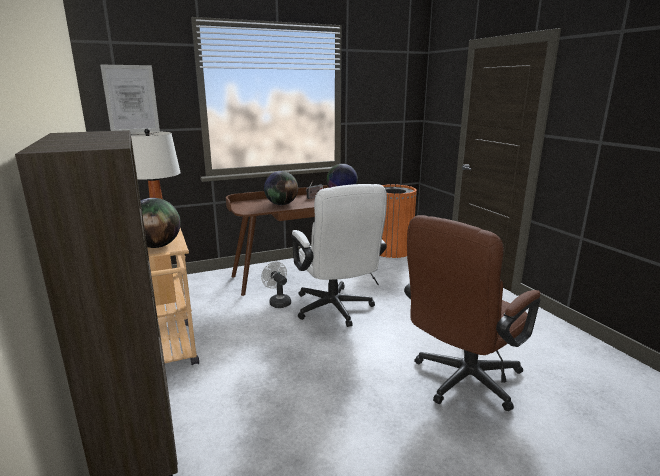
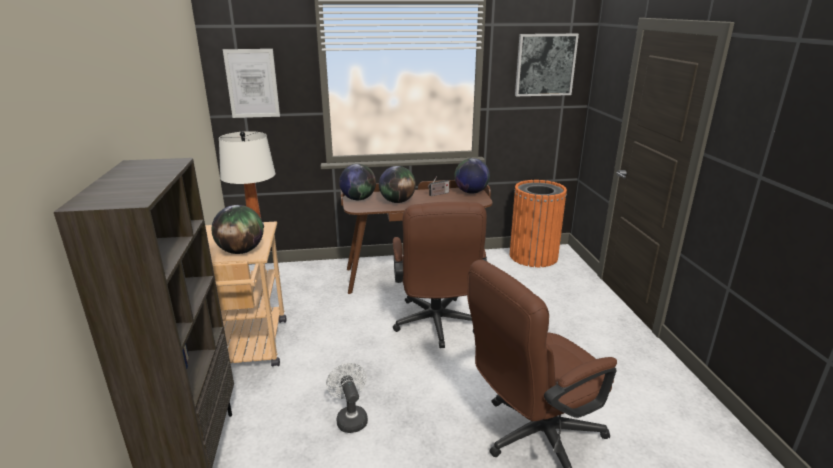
camera: 15 degrees right, 5 degrees up
white fan [261,261,291,308] -> white fan moved to [326,363,368,433]
white office chair [292,184,387,327] -> brown office chair [393,202,487,348]
none -> globe [339,164,376,200]
none -> picture [515,34,579,96]

